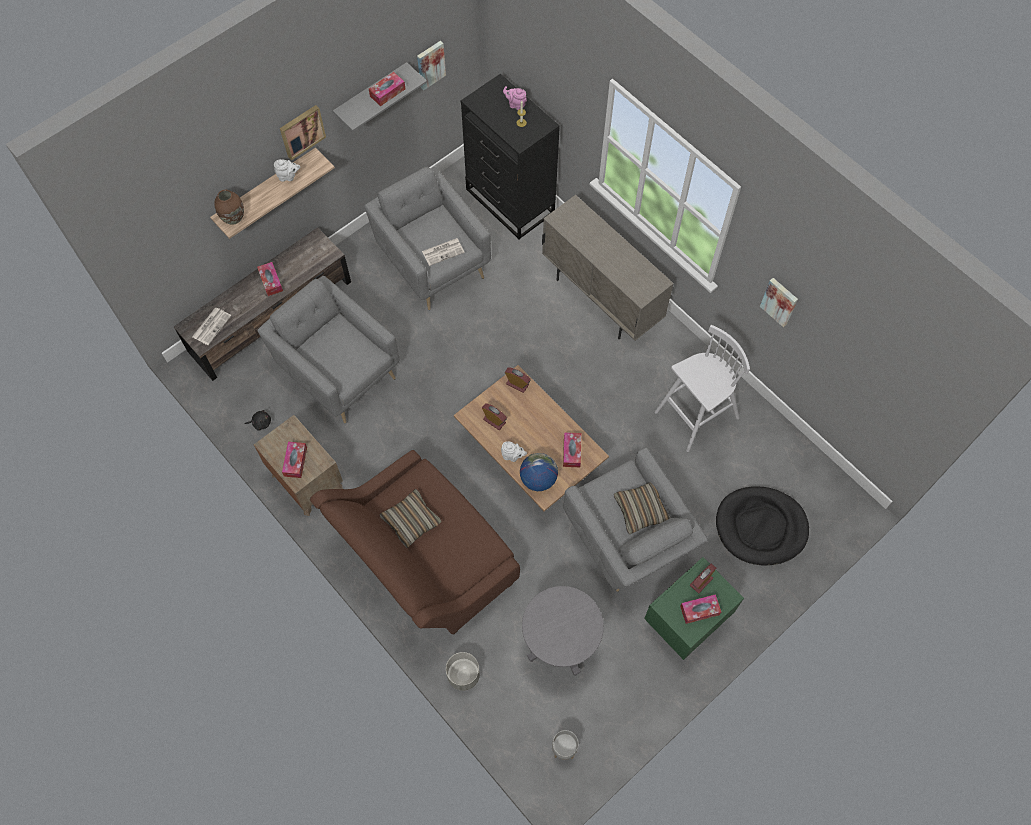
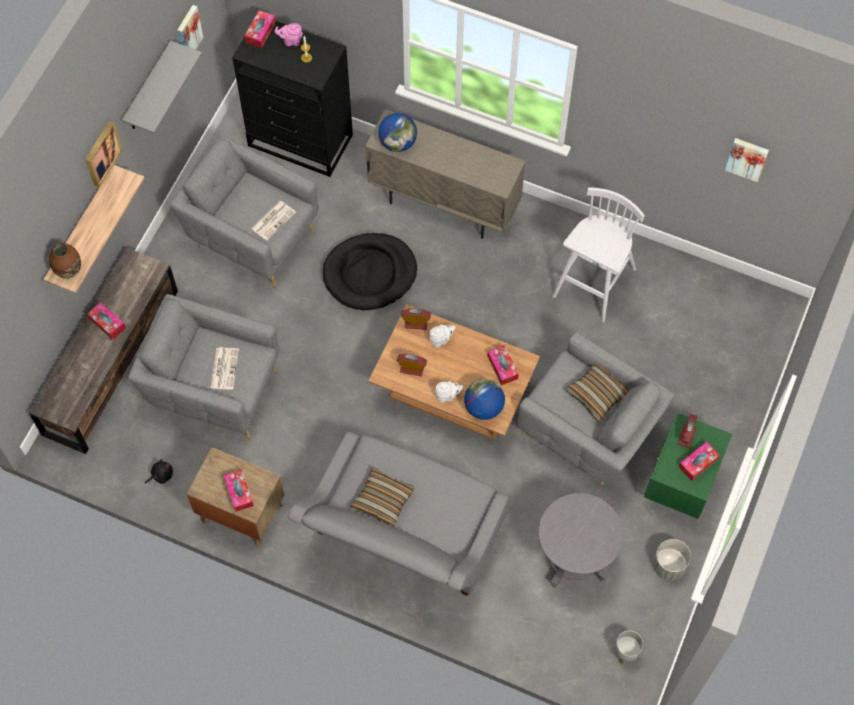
camera: 25 degrees left, 0 degrees up
newspaper [192,308,231,345] -> newspaper moved to [210,347,239,390]
white teapot [274,159,301,182] -> white teapot moved to [430,324,456,348]
brown sofa [310,450,520,635] -> grey sofa [288,431,509,596]
tissue box [369,72,405,106] -> tissue box moved to [245,10,276,48]
grey planter [446,652,480,691] -> grey planter moved to [653,539,691,580]
black dog bed [716,486,809,566] -> black dog bed moved to [323,233,417,310]
picture [760,278,798,327] -> picture moved to [725,138,769,182]
none -> globe [378,113,417,152]

